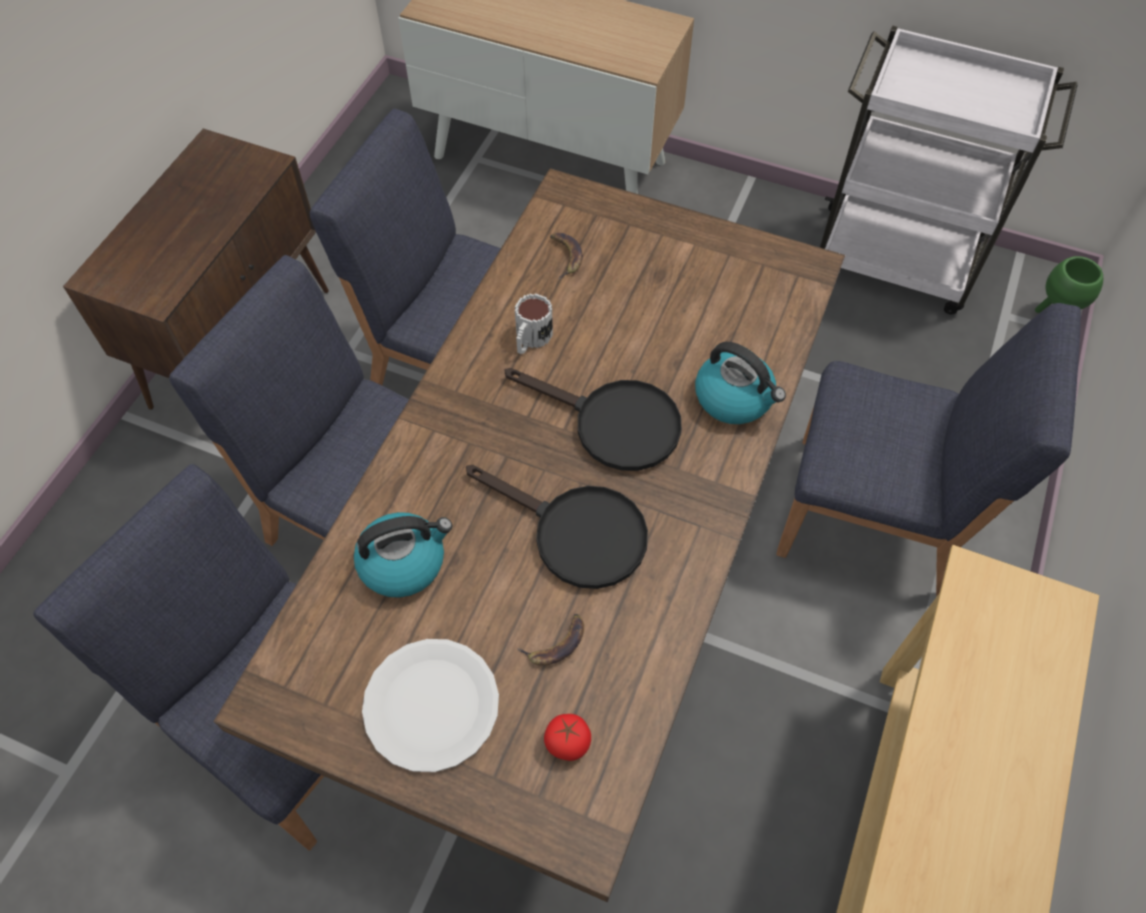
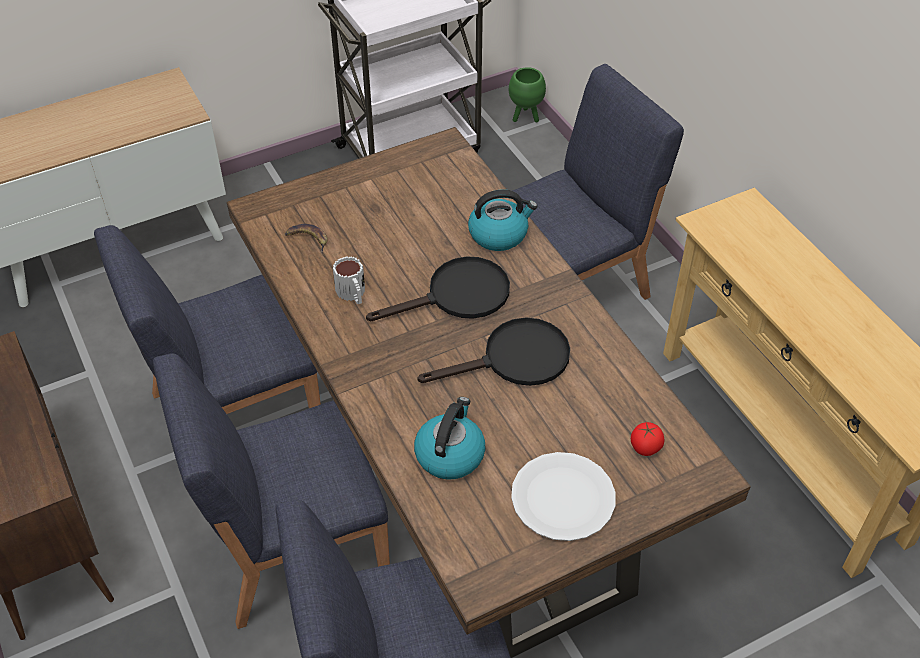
camera: 50 degrees left, 10 degrees down
banana [517,614,584,665] -> none

